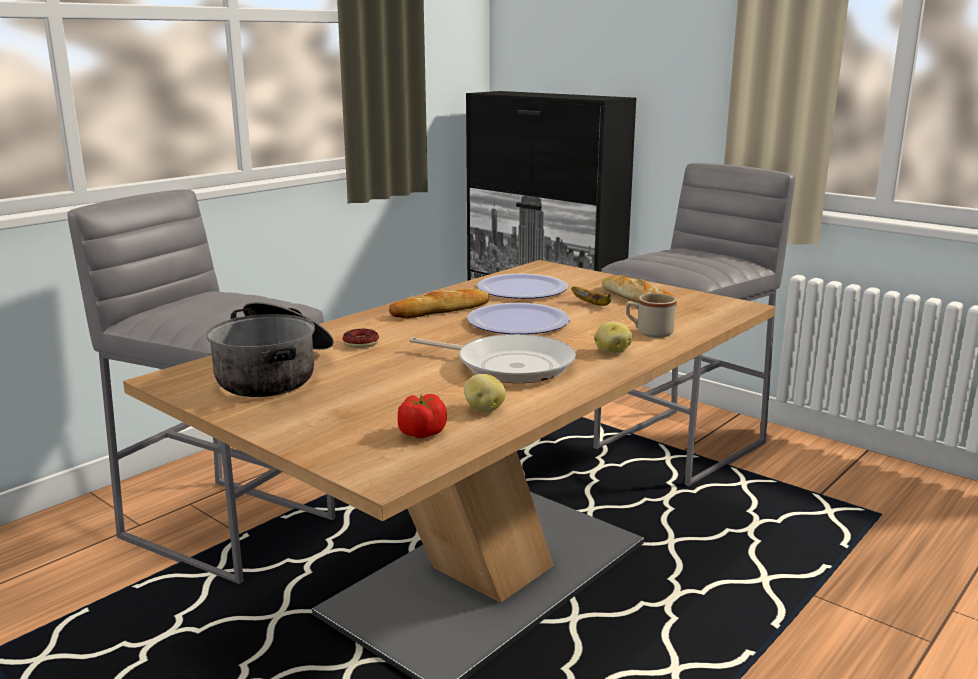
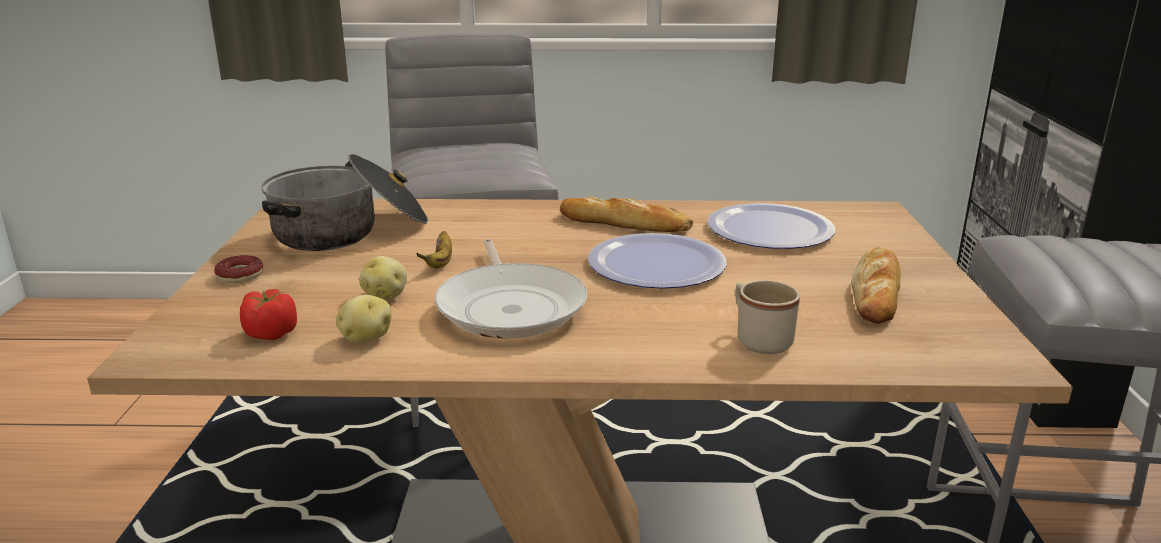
camera: 50 degrees right, 5 degrees up
donut [343,329,379,348] -> donut moved to [214,255,263,283]
banana [571,287,611,306] -> banana moved to [416,231,452,268]
potato [594,322,632,354] -> potato moved to [359,256,407,300]

